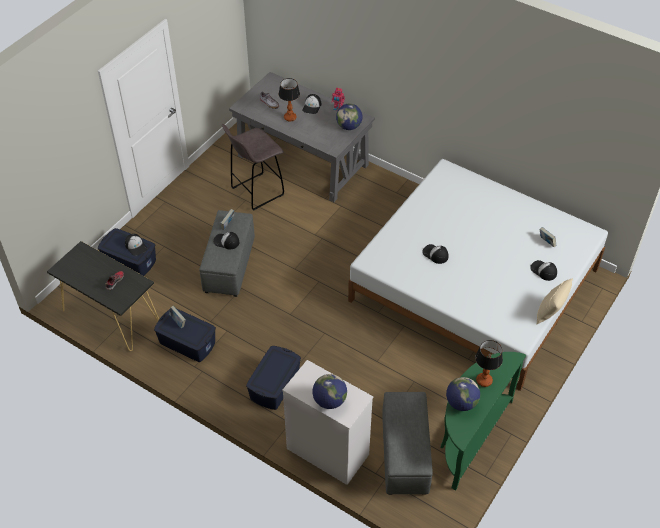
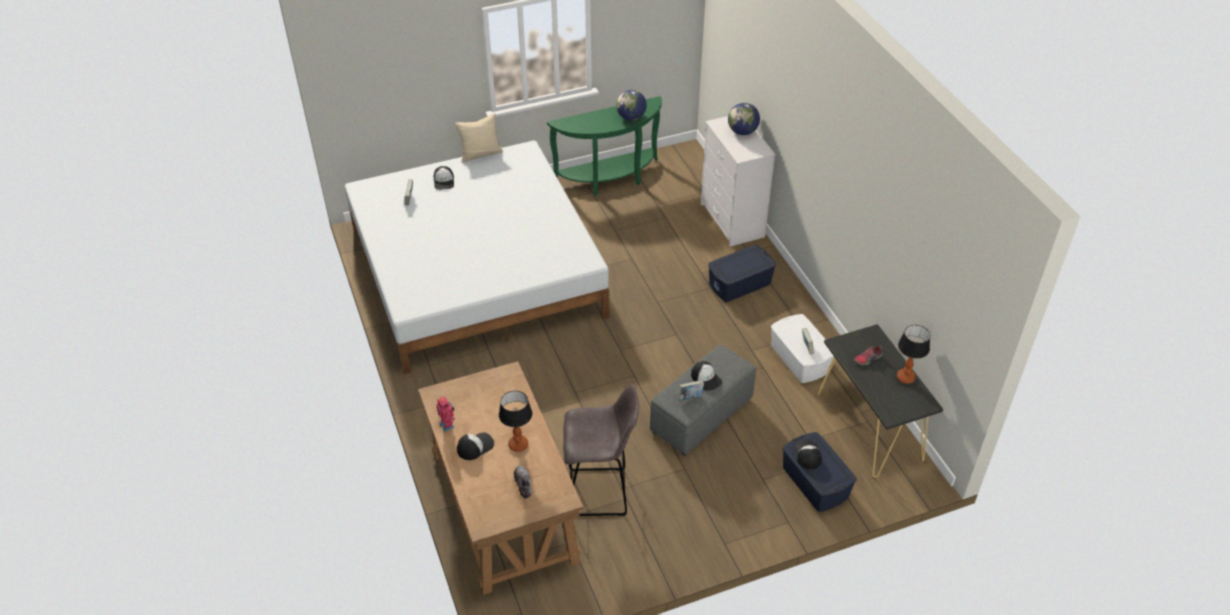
camera: 145 degrees left, 5 degrees down
blue storage box [154,309,216,362] -> white storage box [771,314,834,383]
grey desk [229,72,375,202] -> brown desk [418,361,584,595]
globe [336,104,362,130] -> none
grey ottoman [382,392,433,495] -> none
cap [422,244,448,264] -> none
table lamp [475,340,503,387] -> table lamp moved to [897,325,930,384]

